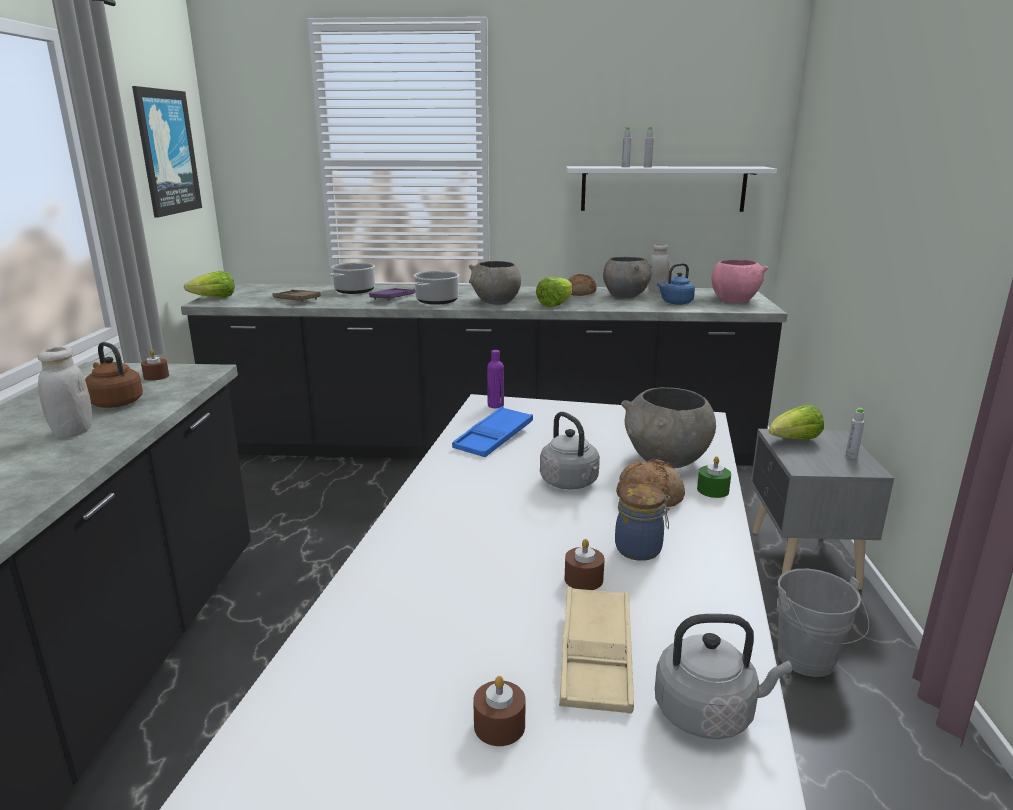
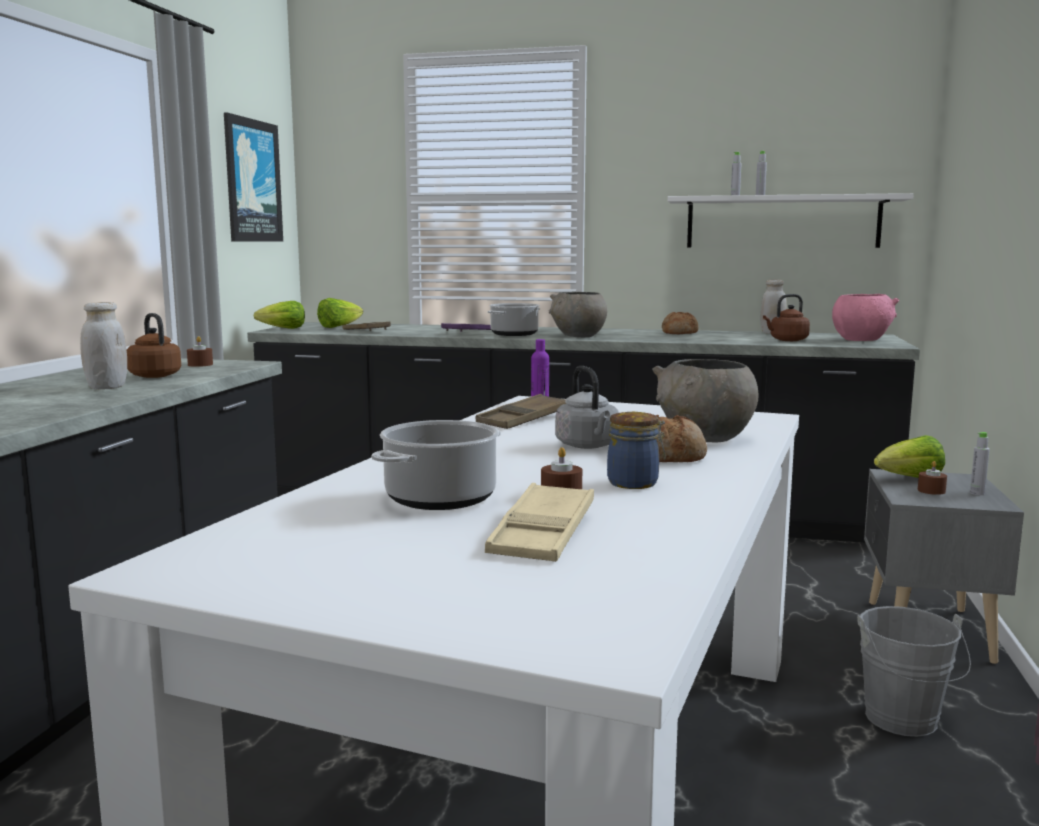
camera: 10 degrees right, 10 degrees down
cooking pot [330,262,375,294] -> cooking pot moved to [372,420,501,510]
blue tray [452,407,533,457] -> brown tray [476,394,567,429]
brown candle [473,676,526,746] -> brown candle moved to [918,461,947,495]
lettuce [536,277,572,307] -> lettuce moved to [317,298,363,328]
grey bowl [603,257,652,298] -> none
grey kettle [655,614,792,739] -> none
blue kettle [657,263,695,305] -> brown kettle [763,294,810,341]
green candle [697,456,731,498] -> none

